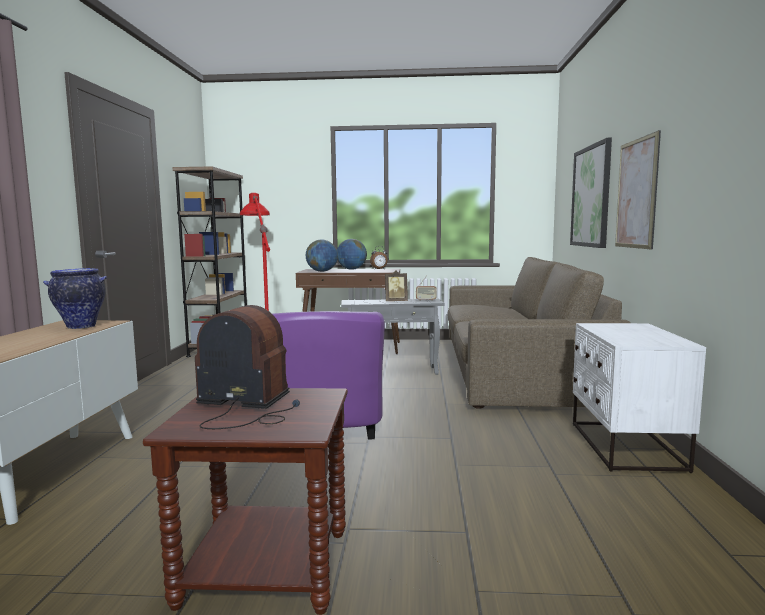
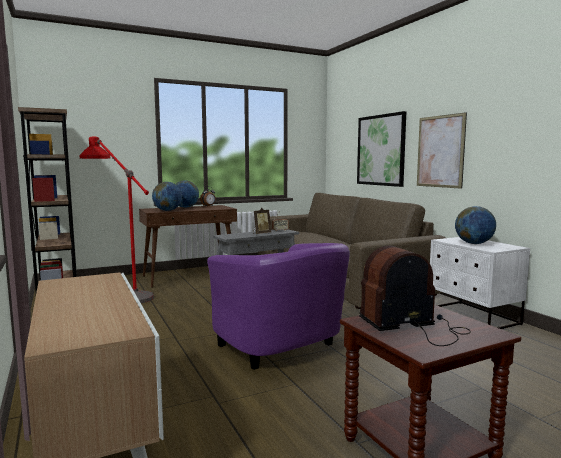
camera: 30 degrees left, 0 degrees up
vase [43,268,107,329] -> none
none -> globe [455,206,496,244]

